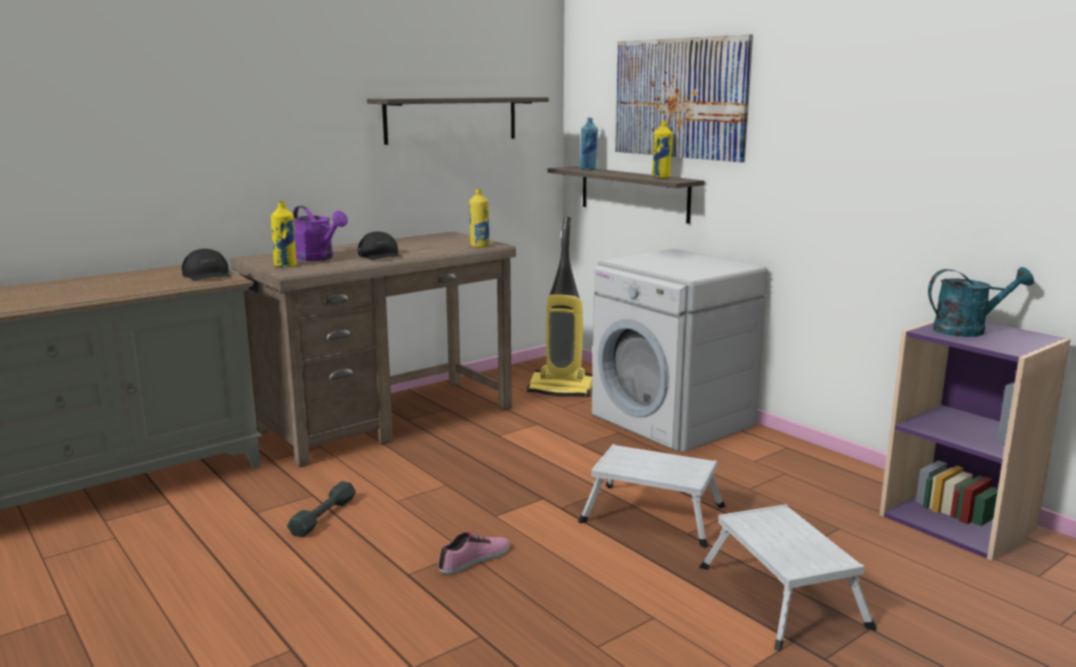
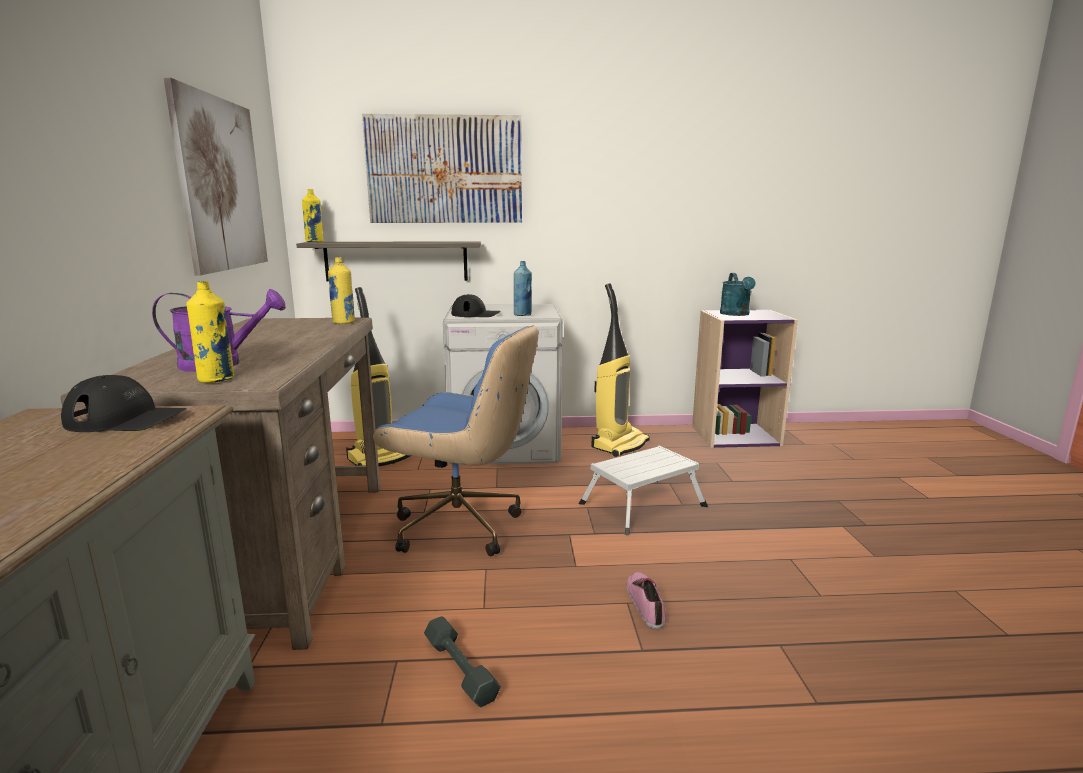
camera: 55 degrees left, 0 degrees up
black cap [358,231,403,260] -> black cap moved to [451,294,501,317]
shelf [367,97,549,145] -> picture [164,77,268,275]
blue bottle [580,118,598,170] -> blue bottle moved to [514,261,532,316]
yellow bottle [652,121,673,178] -> yellow bottle moved to [302,189,323,242]
white step ladder [699,504,876,651] -> none
turquoise watering can [928,267,1034,337] -> turquoise watering can turned 150 degrees clockwise [720,273,756,316]
none -> blue office chair [373,325,538,556]
none -> vacuum cleaner [591,283,650,457]

